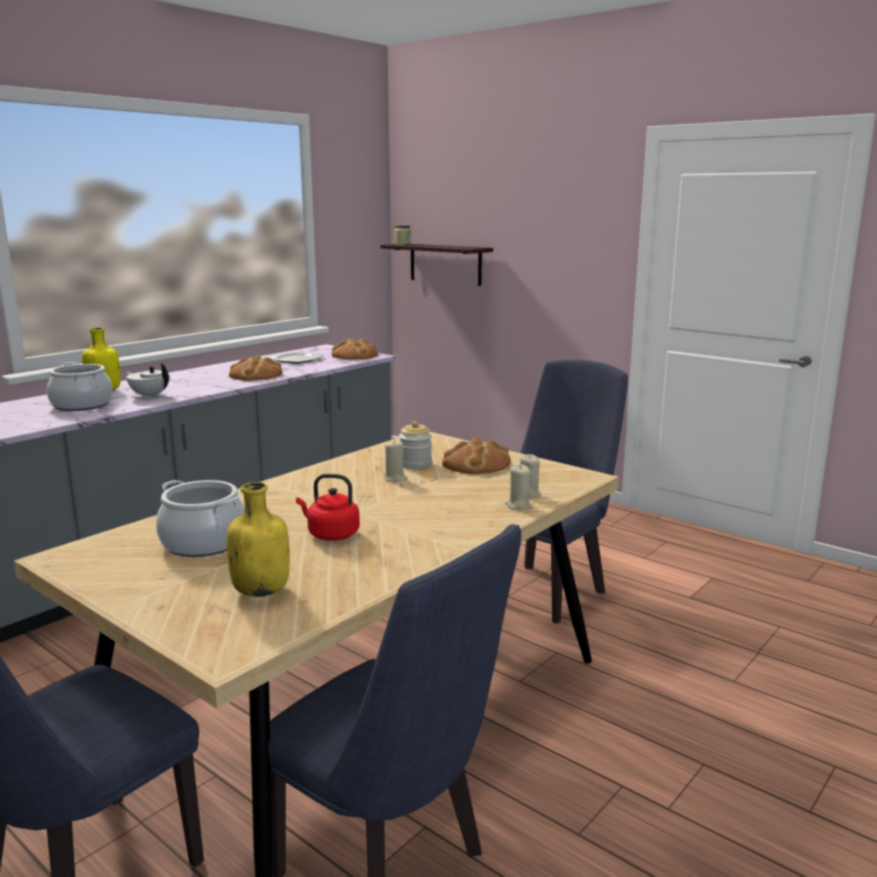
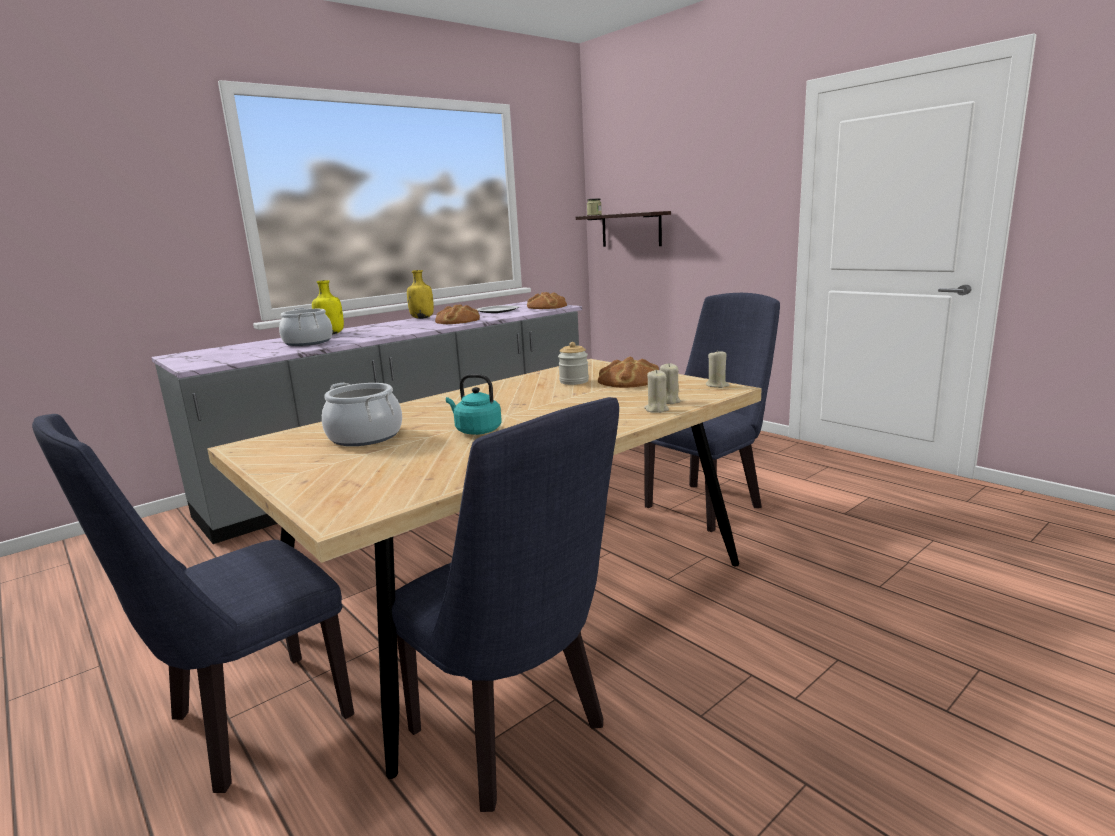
camera: 10 degrees right, 0 degrees up
white teapot [126,363,170,398] -> none
yellow bottle [227,482,290,597] -> yellow bottle moved to [407,270,434,319]
red kettle [296,474,360,541] -> turquoise kettle [446,374,502,435]
beige candle [383,440,408,482] -> beige candle moved to [706,349,729,388]

